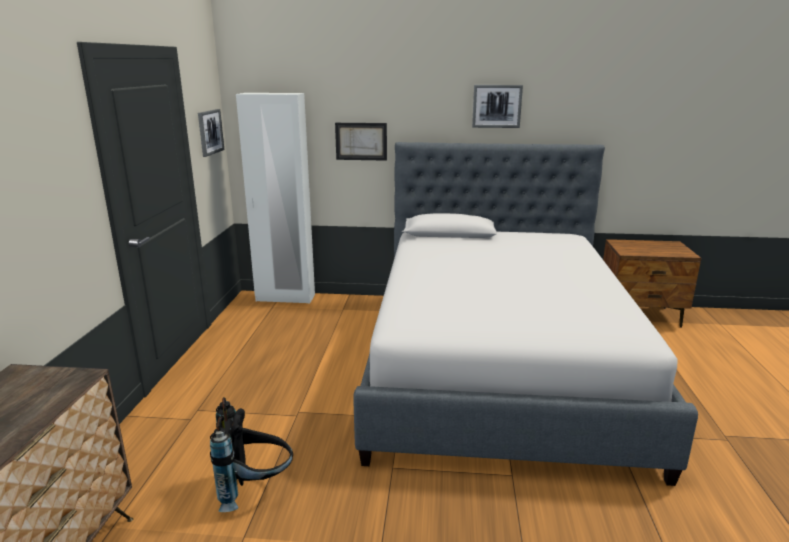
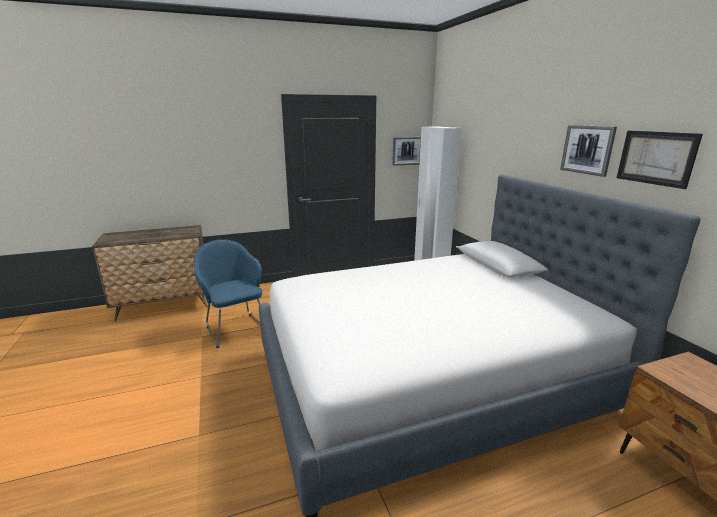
camera: 65 degrees right, 0 degrees up
black backpack [210,397,293,512] -> blue armchair [194,239,262,348]
picture [335,123,387,161] -> picture moved to [617,131,703,189]

